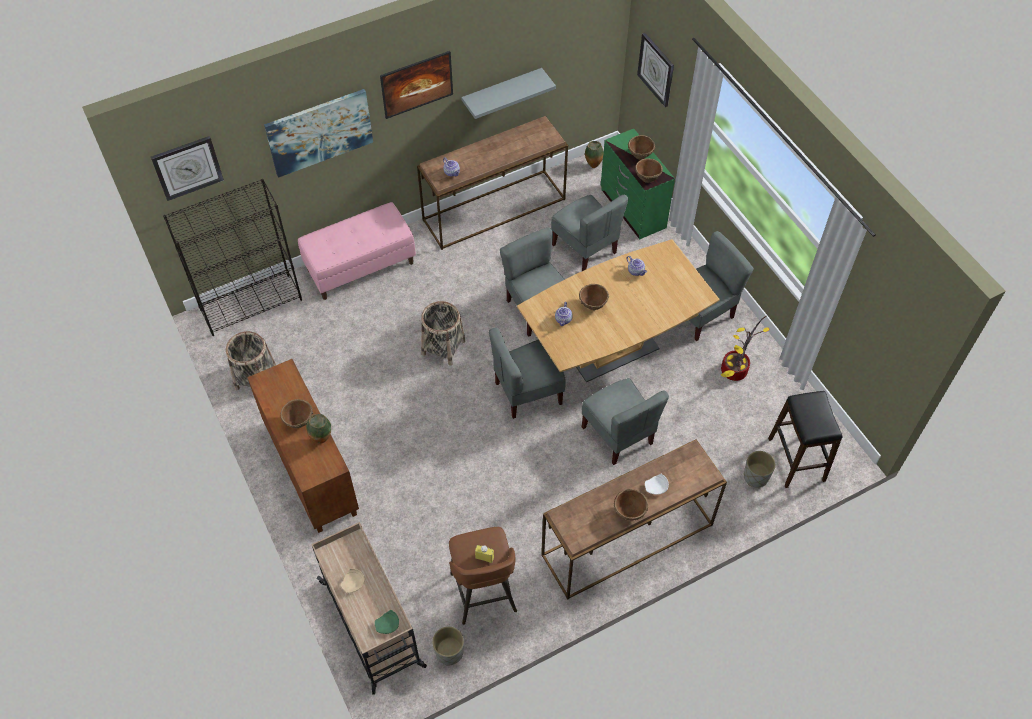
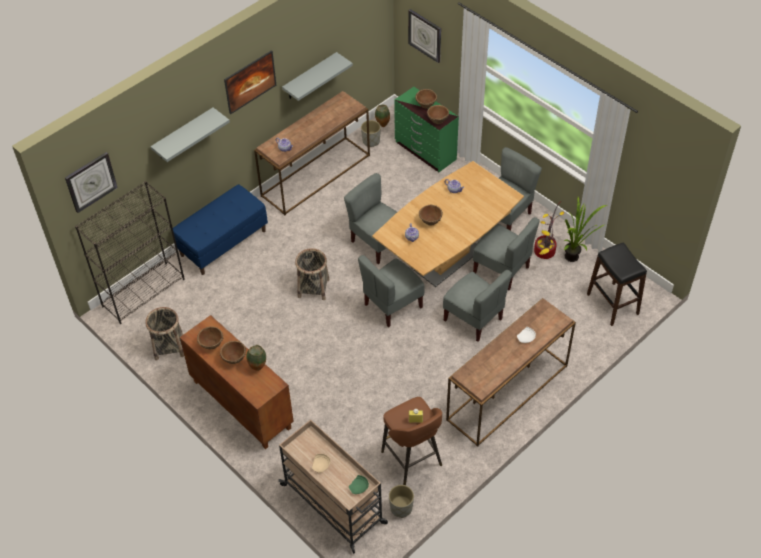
camera: 15 degrees left, 5 degrees down
picture [264,89,373,178] -> grey shelf [150,107,230,162]
pink bench [298,202,416,300] -> blue bench [173,184,268,275]
grey chair [551,195,629,271] -> grey chair moved to [473,217,540,290]
brown bowl [614,489,648,520] -> brown bowl moved to [197,326,224,349]
grey planter [744,451,776,488] -> grey planter moved to [361,120,381,147]
none -> potted plant [564,197,607,262]

